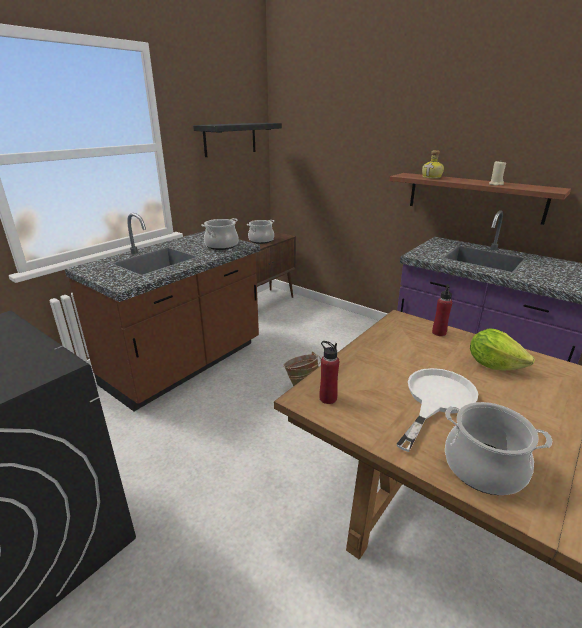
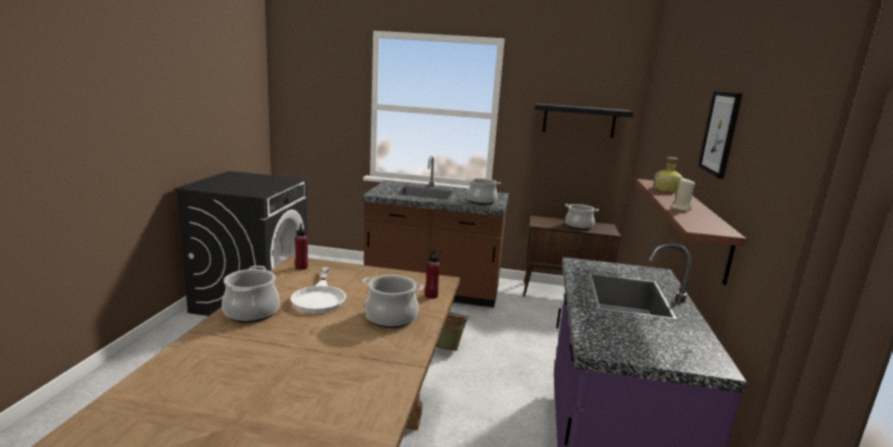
camera: 60 degrees right, 10 degrees down
white frying pan [397,368,478,452] -> white frying pan turned 75 degrees clockwise [291,267,346,314]
lettuce [470,328,535,371] -> cooking pot [362,275,424,328]
none -> picture [698,91,743,179]

